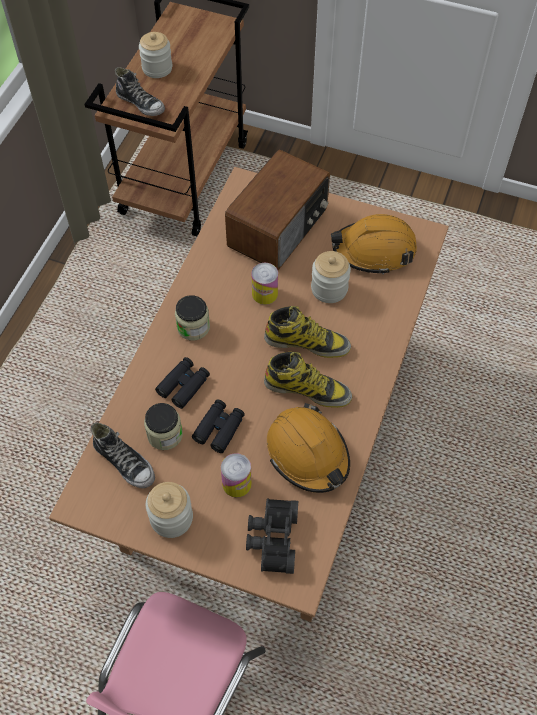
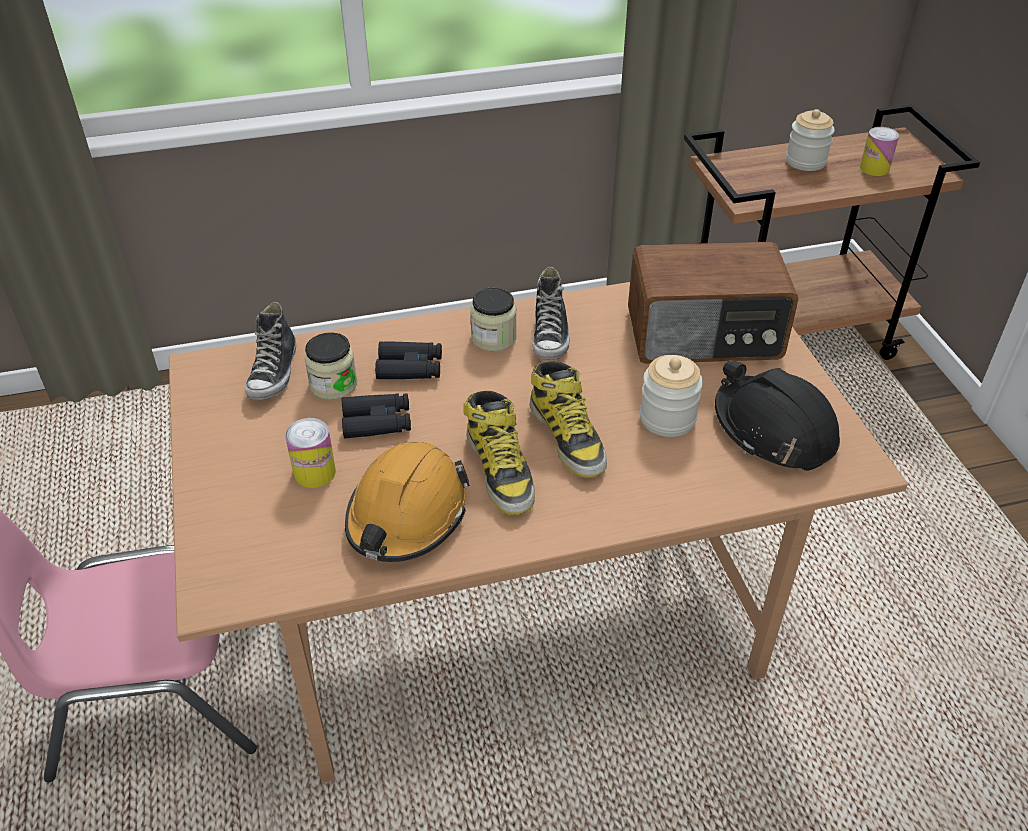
camera: 55 degrees right, 15 degrees down
shoe [115,67,165,116] -> shoe moved to [532,266,570,360]
jar [146,482,193,538] -> none
black binoculars [246,499,298,574] -> none
can [252,263,278,305] -> can moved to [860,127,899,176]
orange hard hat [331,214,417,275] -> black hard hat [715,360,840,471]

